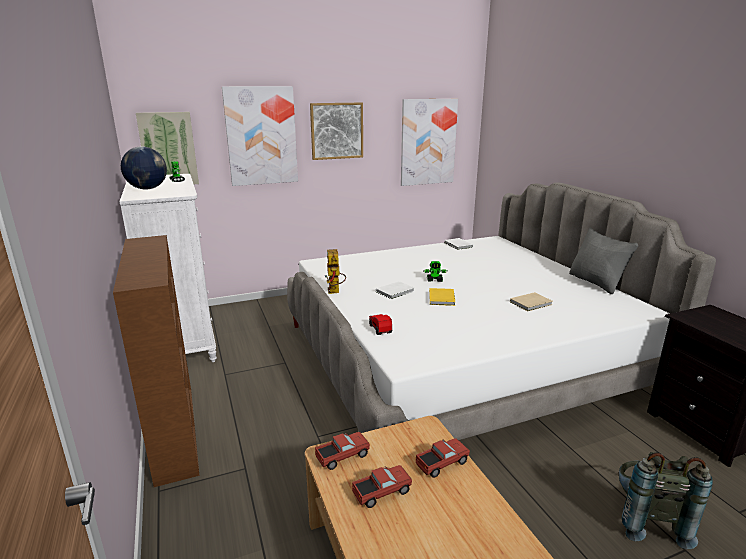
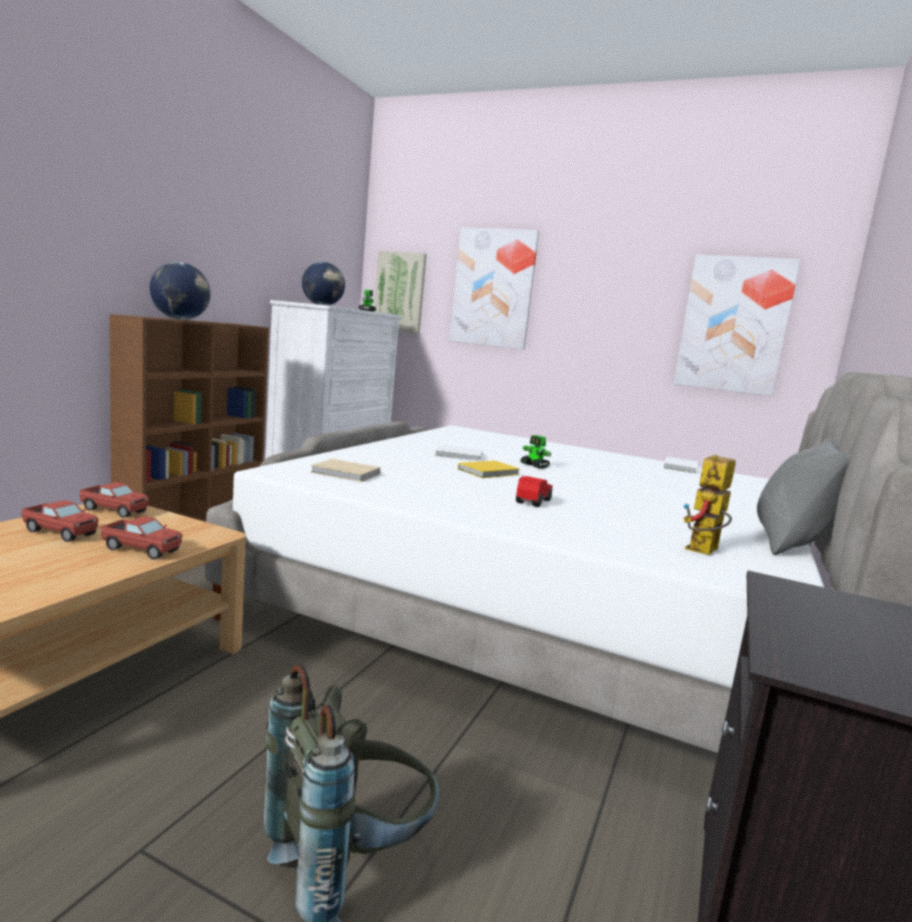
camera: 45 degrees right, 10 degrees down
picture [310,103,363,160] -> none
toy robot [325,249,346,294] -> toy robot moved to [683,455,735,555]
toy car [369,314,392,335] -> toy car moved to [516,476,553,507]
beige book [510,292,553,311] -> beige book moved to [310,459,380,482]
none -> globe [150,262,211,320]

